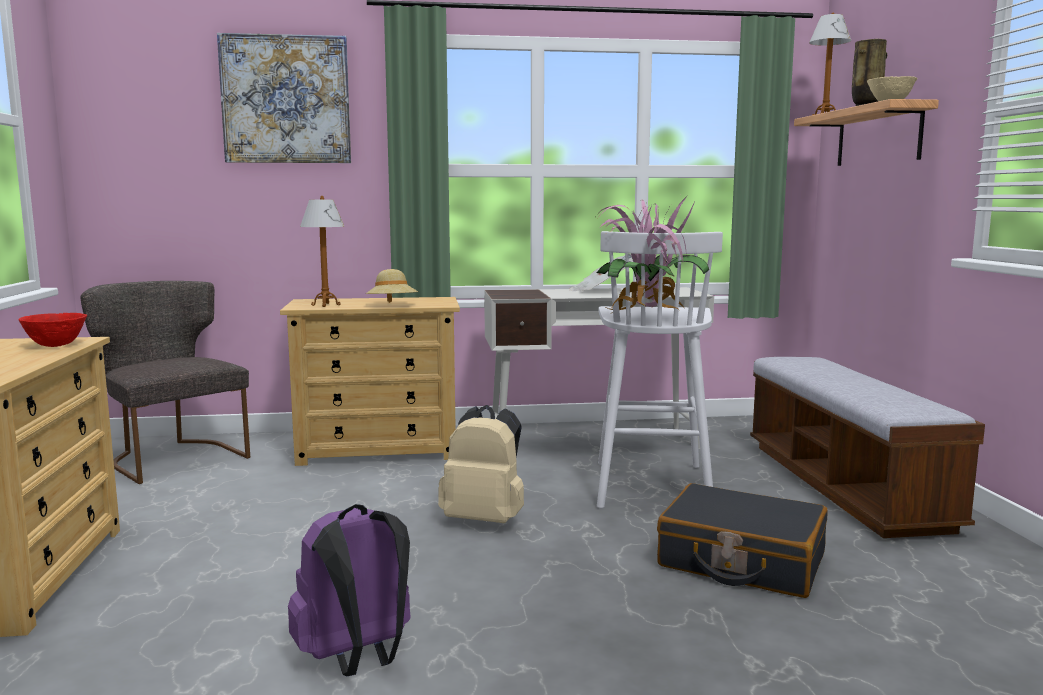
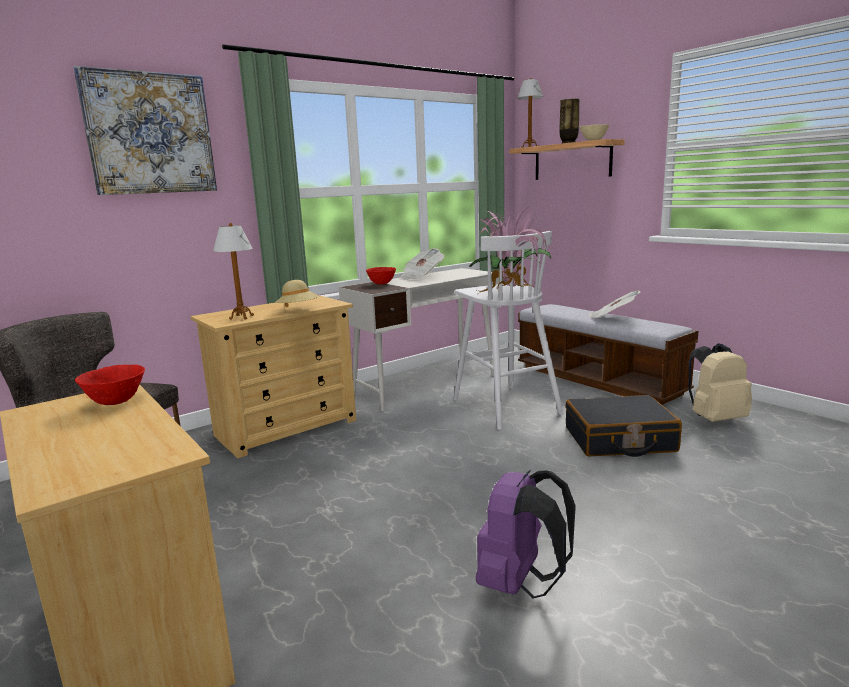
camera: 30 degrees left, 5 degrees up
beige backpack [438,405,524,523] -> beige backpack moved to [688,343,752,422]
none -> red bowl [366,267,396,285]
none -> newspaper [588,291,641,318]

